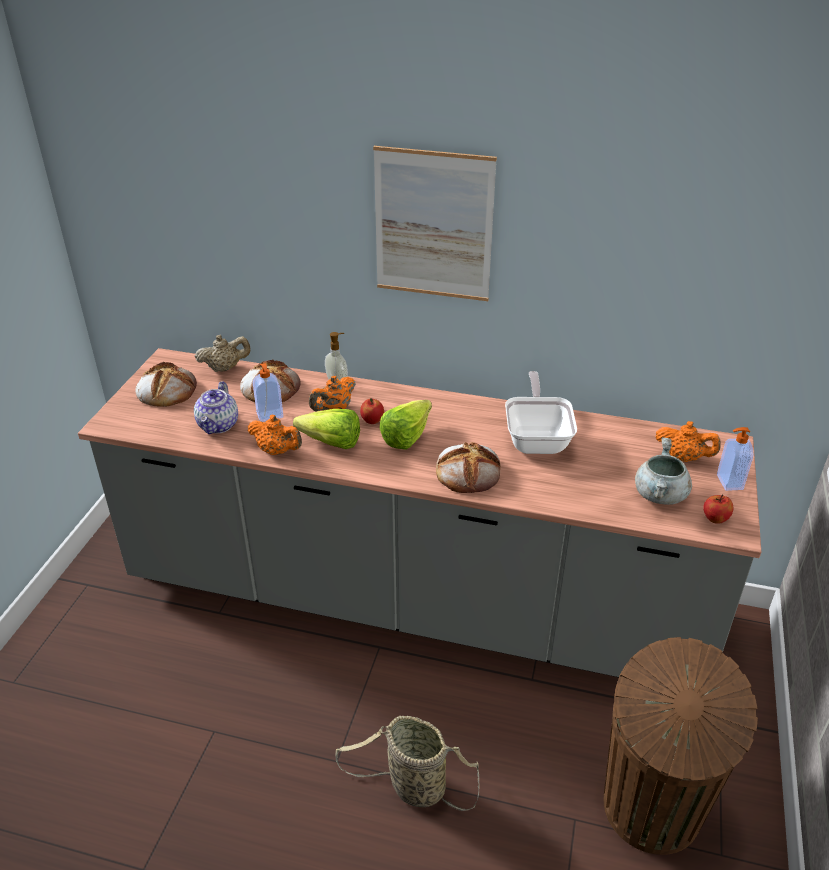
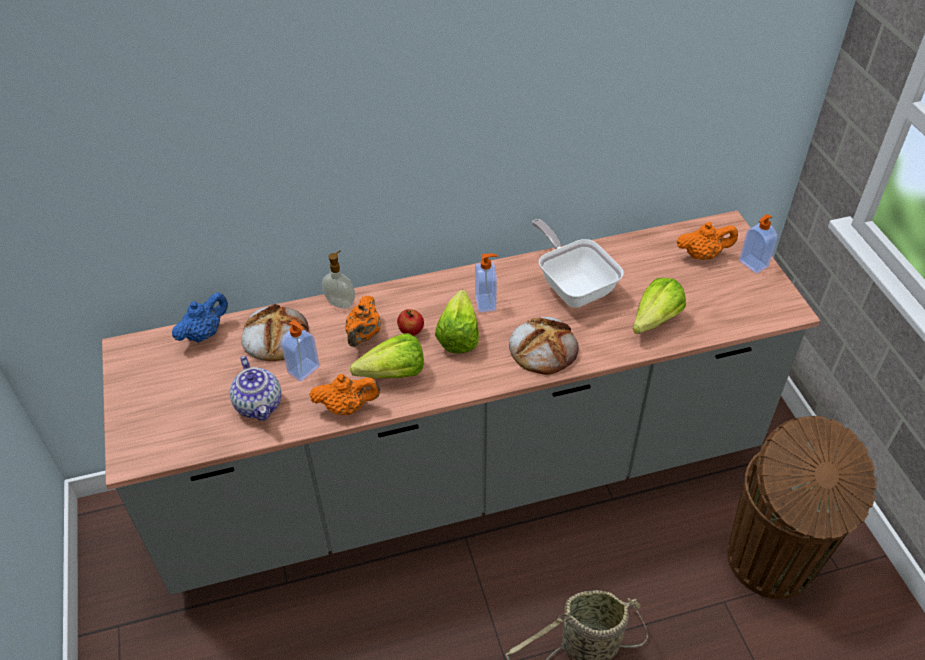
camera: 30 degrees left, 10 degrees up
bread [135,362,197,407] -> none
beige teapot [195,335,250,372] -> blue teapot [172,292,228,343]
picture [373,146,497,301] -> none
grey cooking pot [635,437,692,505] -> none
apple [703,495,733,524] -> none
none -> soap dispenser [475,253,498,312]
none -> lettuce [633,278,686,334]

